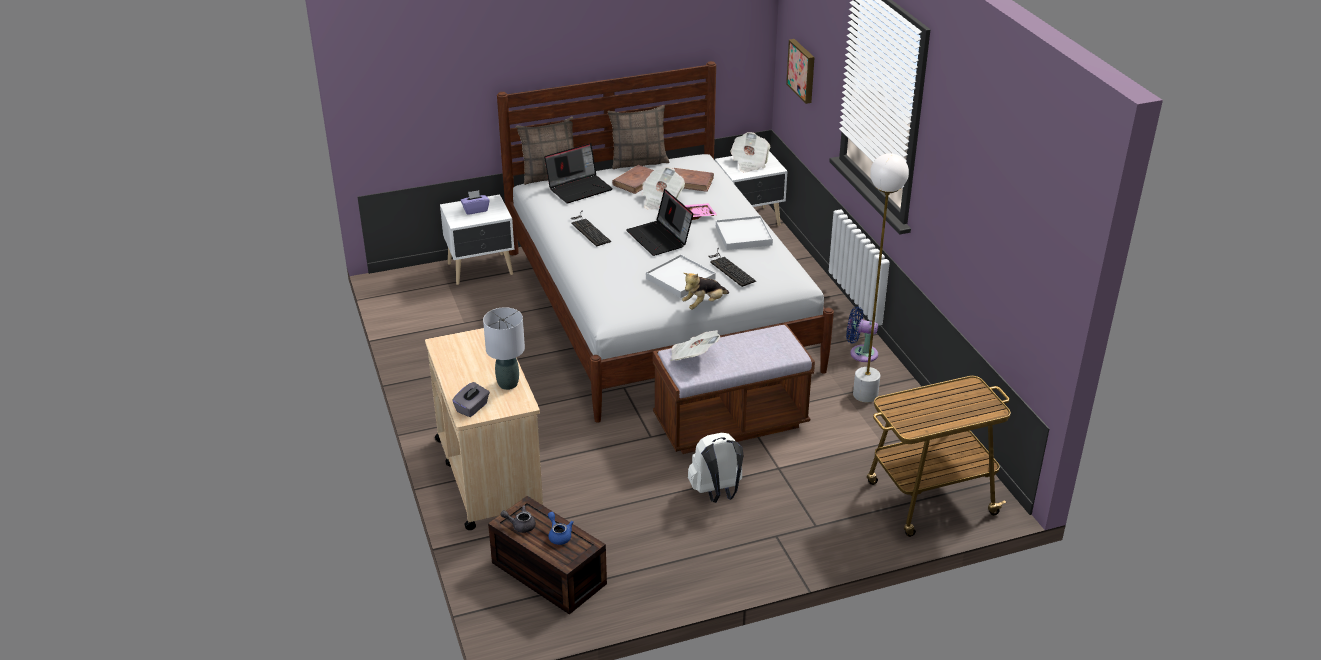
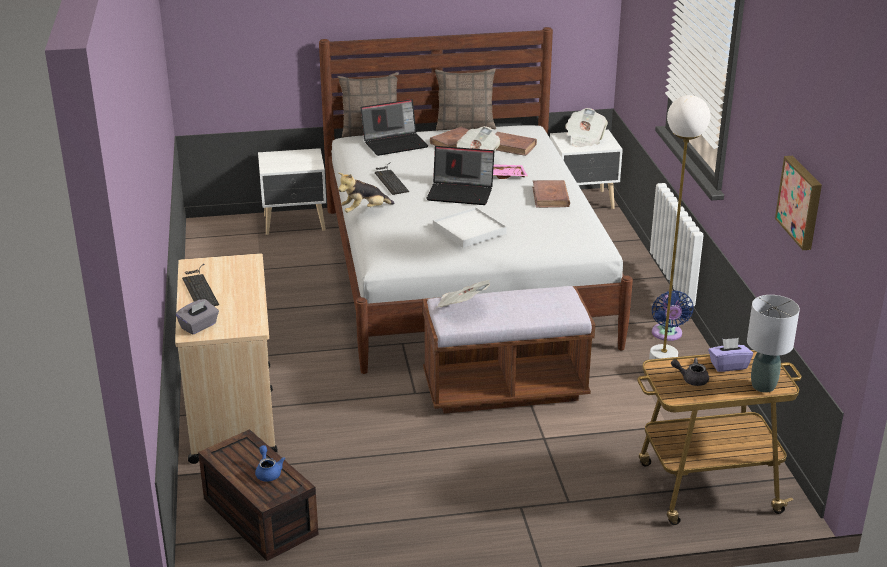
camera: 10 degrees right, 5 degrees down
purple tissue box [461,190,490,215] -> purple tissue box moved to [708,338,753,372]
grey table lamp [483,307,525,390] -> grey table lamp moved to [747,295,800,393]
grey teapot [500,505,536,533] -> grey teapot moved to [671,358,709,386]
laptop [626,189,693,256] -> laptop turned 60 degrees counterclockwise [426,146,494,205]
plush toy [682,273,729,309] -> plush toy moved to [338,173,395,213]
white backpack [688,433,743,503] -> none
keyboard [708,248,756,287] -> keyboard moved to [182,264,219,306]
white tray [716,216,773,250] -> brown book [532,180,570,208]
picture [786,39,815,104] -> picture moved to [775,156,822,250]
blue fan [846,307,878,362] -> blue fan turned 120 degrees counterclockwise [652,290,693,341]

